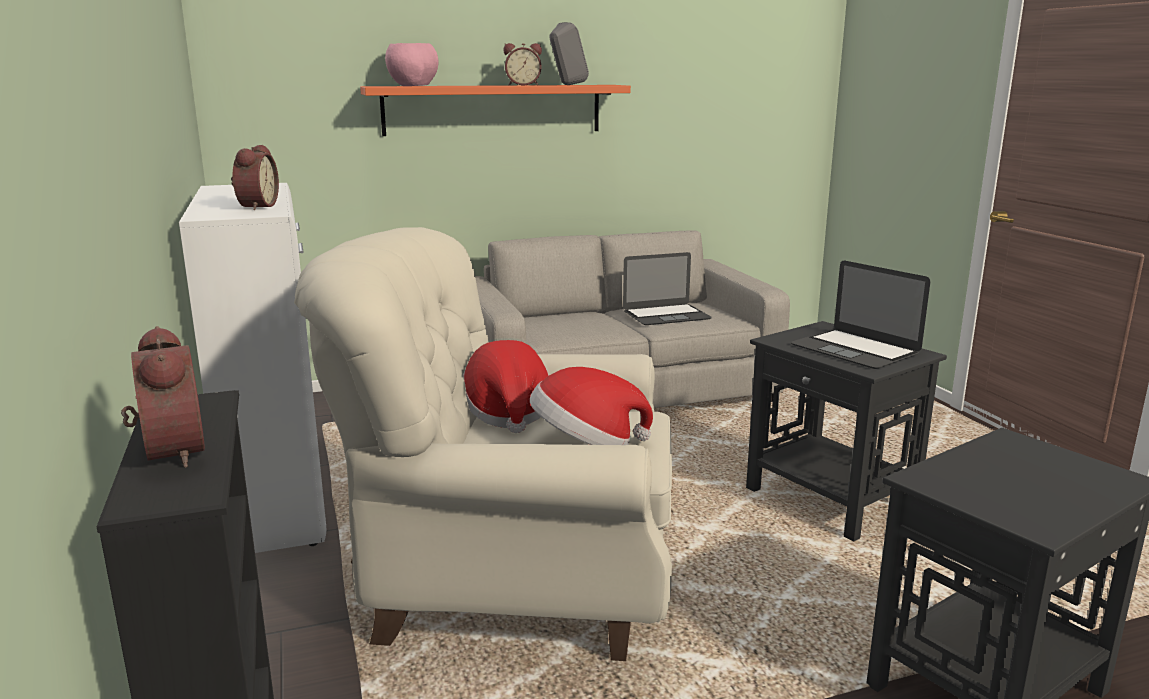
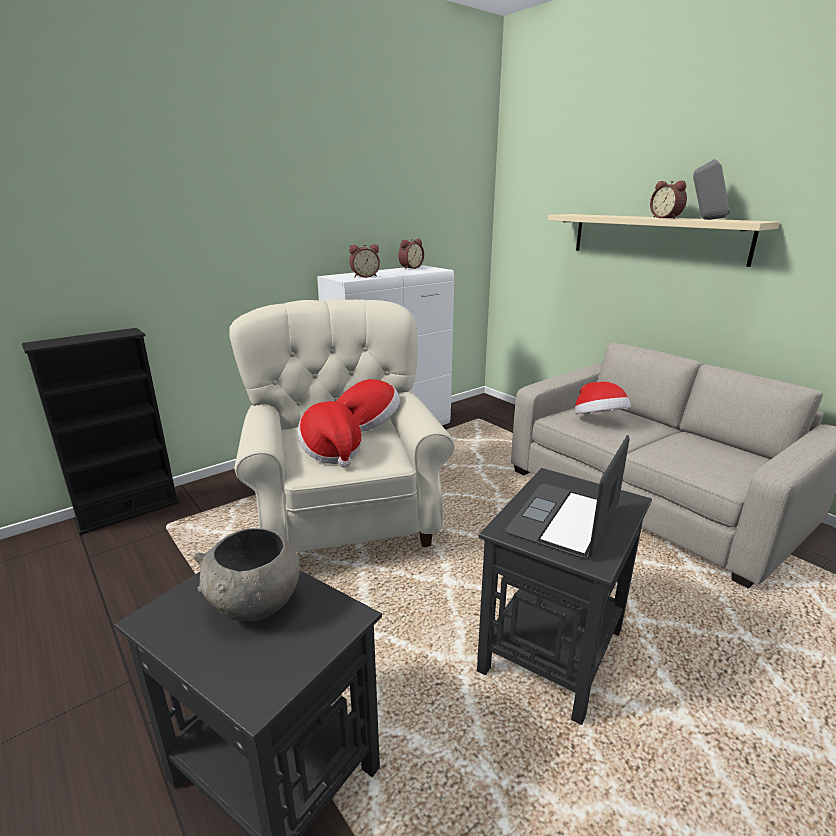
camera: 70 degrees right, 5 degrees up
alarm clock [121,326,205,468] -> alarm clock moved to [398,239,424,269]
orange shelf [360,85,631,136] -> beige shelf [548,214,780,267]
pink bowl [385,43,439,86] -> none
laptop [623,252,712,325] -> none
none -> grey bowl [193,528,300,621]
none -> hat [575,382,631,414]

